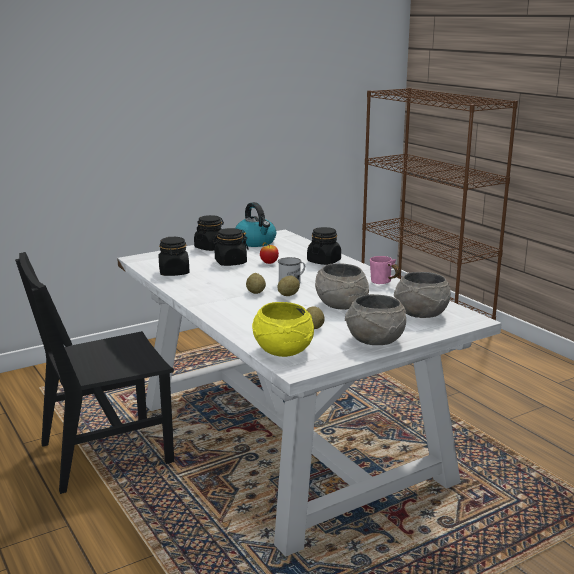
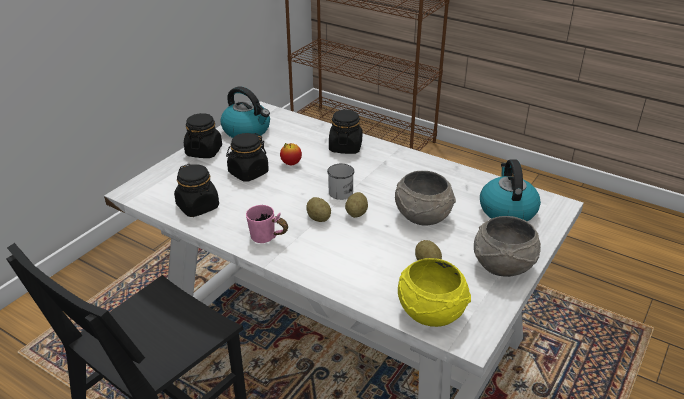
camera: 25 degrees left, 15 degrees up
pink mug [370,256,400,284] -> pink mug moved to [246,205,288,243]
grey bowl [394,272,451,318] -> kettle [480,159,541,221]

